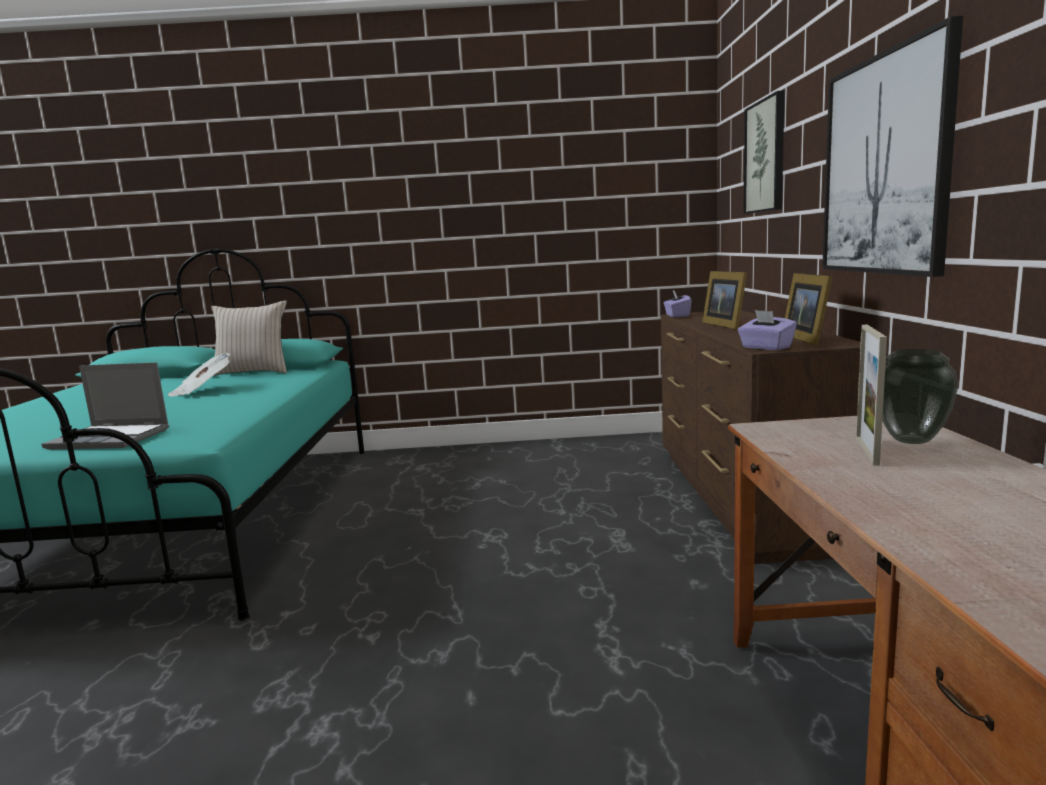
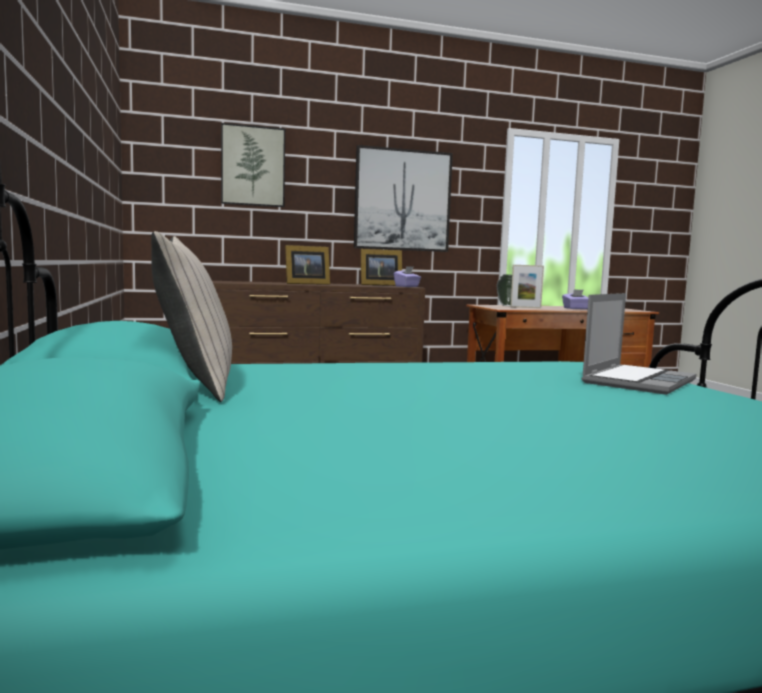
camera: 105 degrees left, 5 degrees down
laptop [42,362,169,450] -> laptop turned 45 degrees clockwise [582,293,696,395]
newspaper [168,353,231,397] -> none
purple tissue box [664,290,692,317] -> purple tissue box moved to [562,289,588,309]

